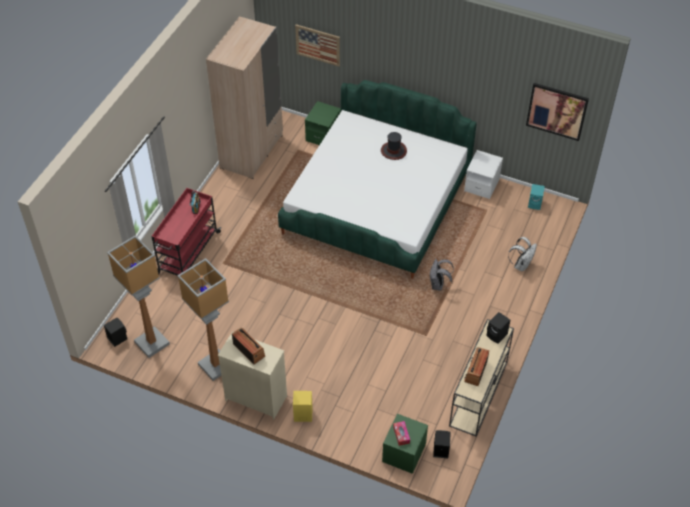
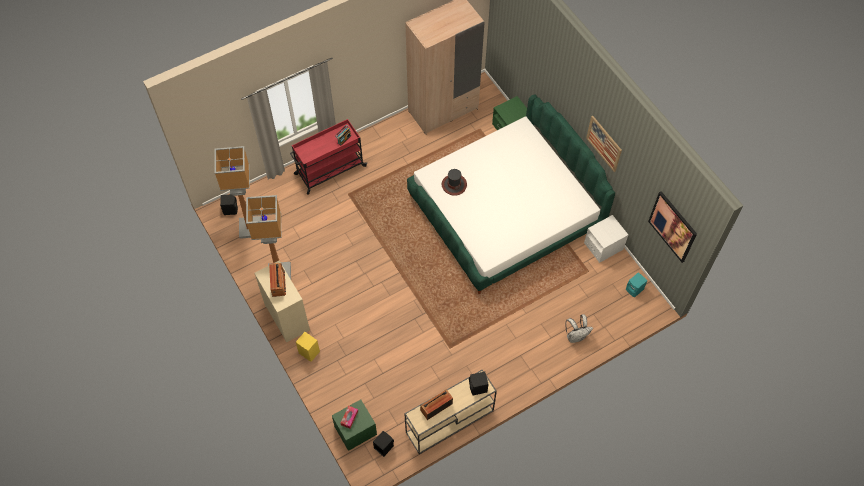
camera: 35 degrees right, 10 degrees up
picture [295,24,340,66] -> picture moved to [586,115,622,172]
hat [381,132,407,160] -> hat moved to [442,169,467,196]
grey backpack [430,259,454,291] -> none

